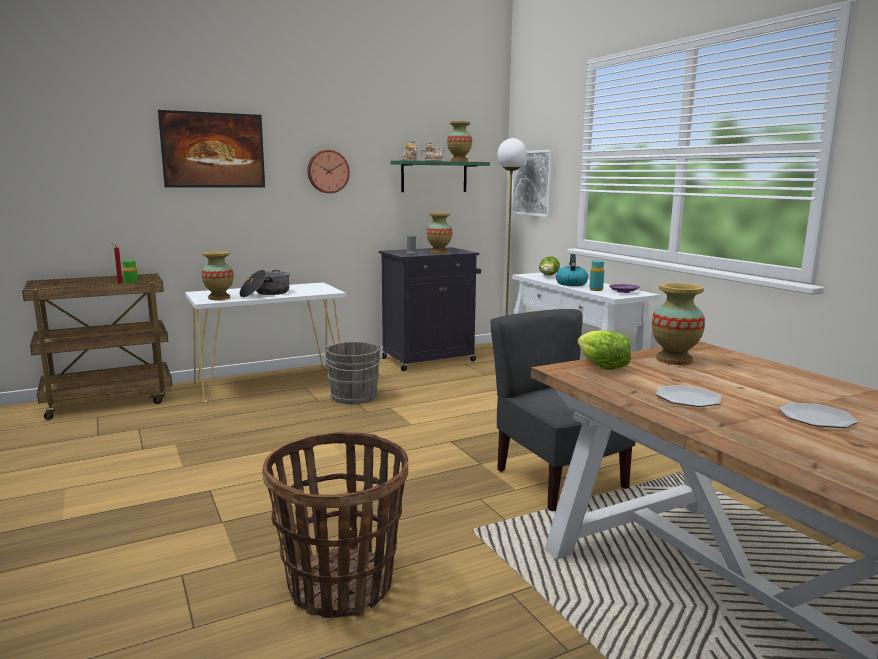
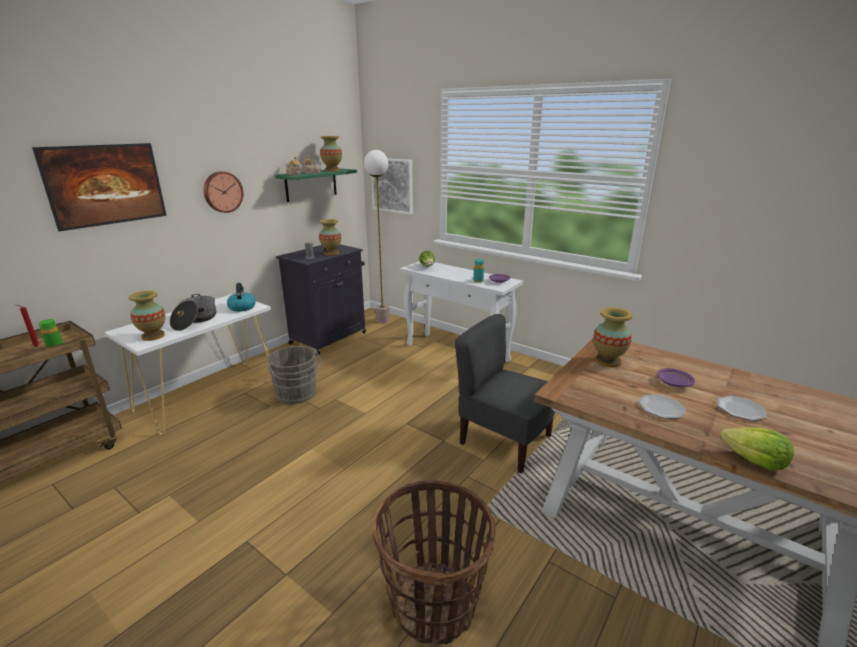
camera: 25 degrees left, 10 degrees up
kettle [556,254,588,286] -> kettle moved to [227,283,256,312]
lettuce [577,330,631,370] -> lettuce moved to [720,427,794,471]
none -> purple plate [657,368,695,387]

